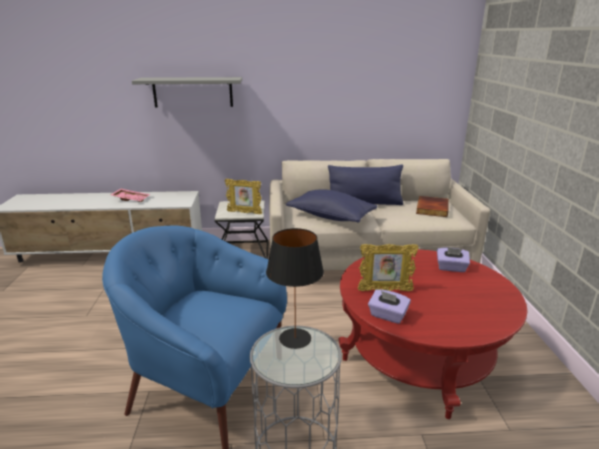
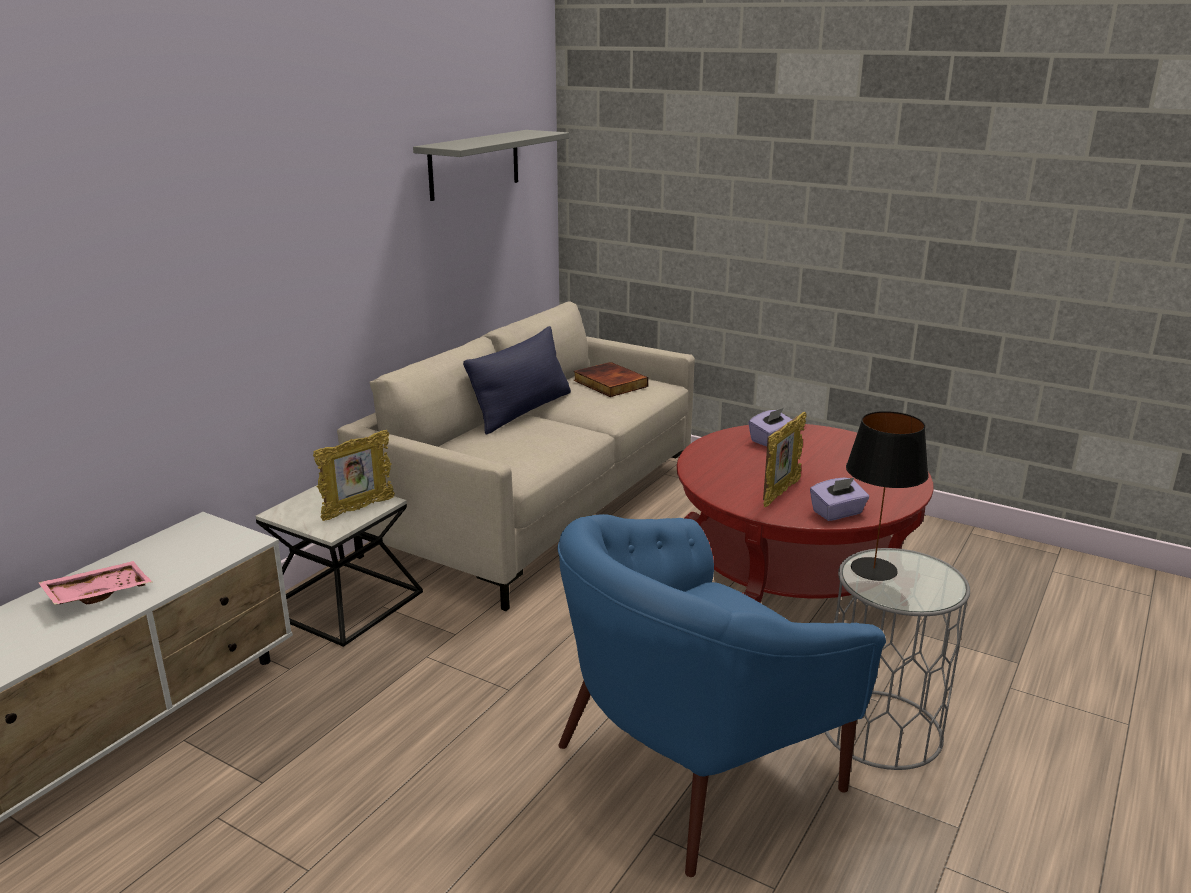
camera: 55 degrees left, 0 degrees up
grey shelf [132,77,242,108] -> grey shelf moved to [413,130,569,201]
blue pillow [286,189,378,223] -> none

